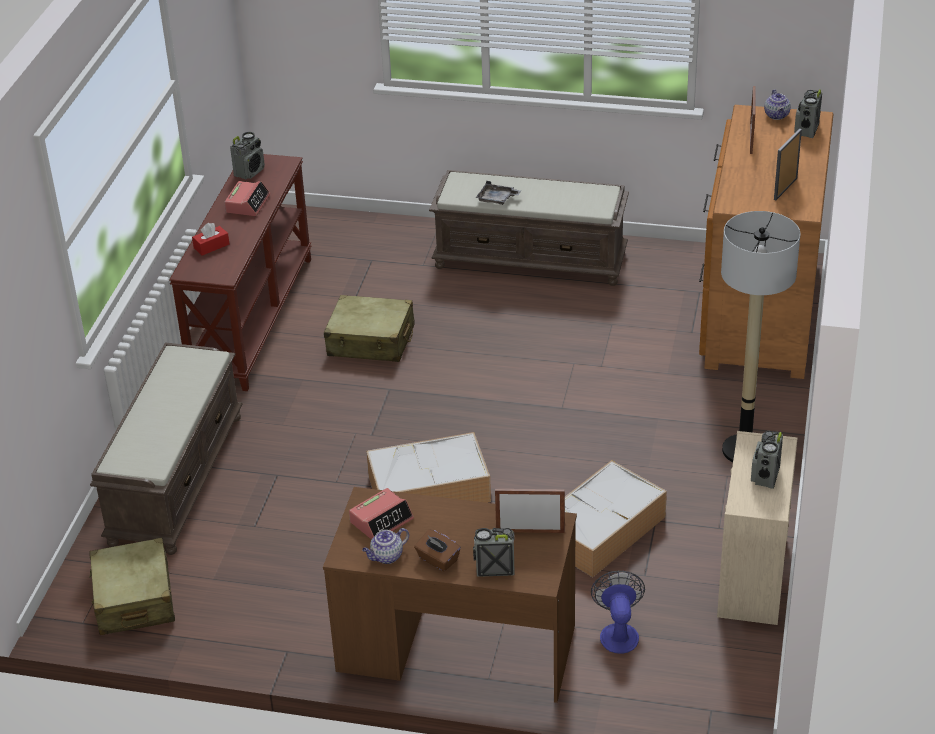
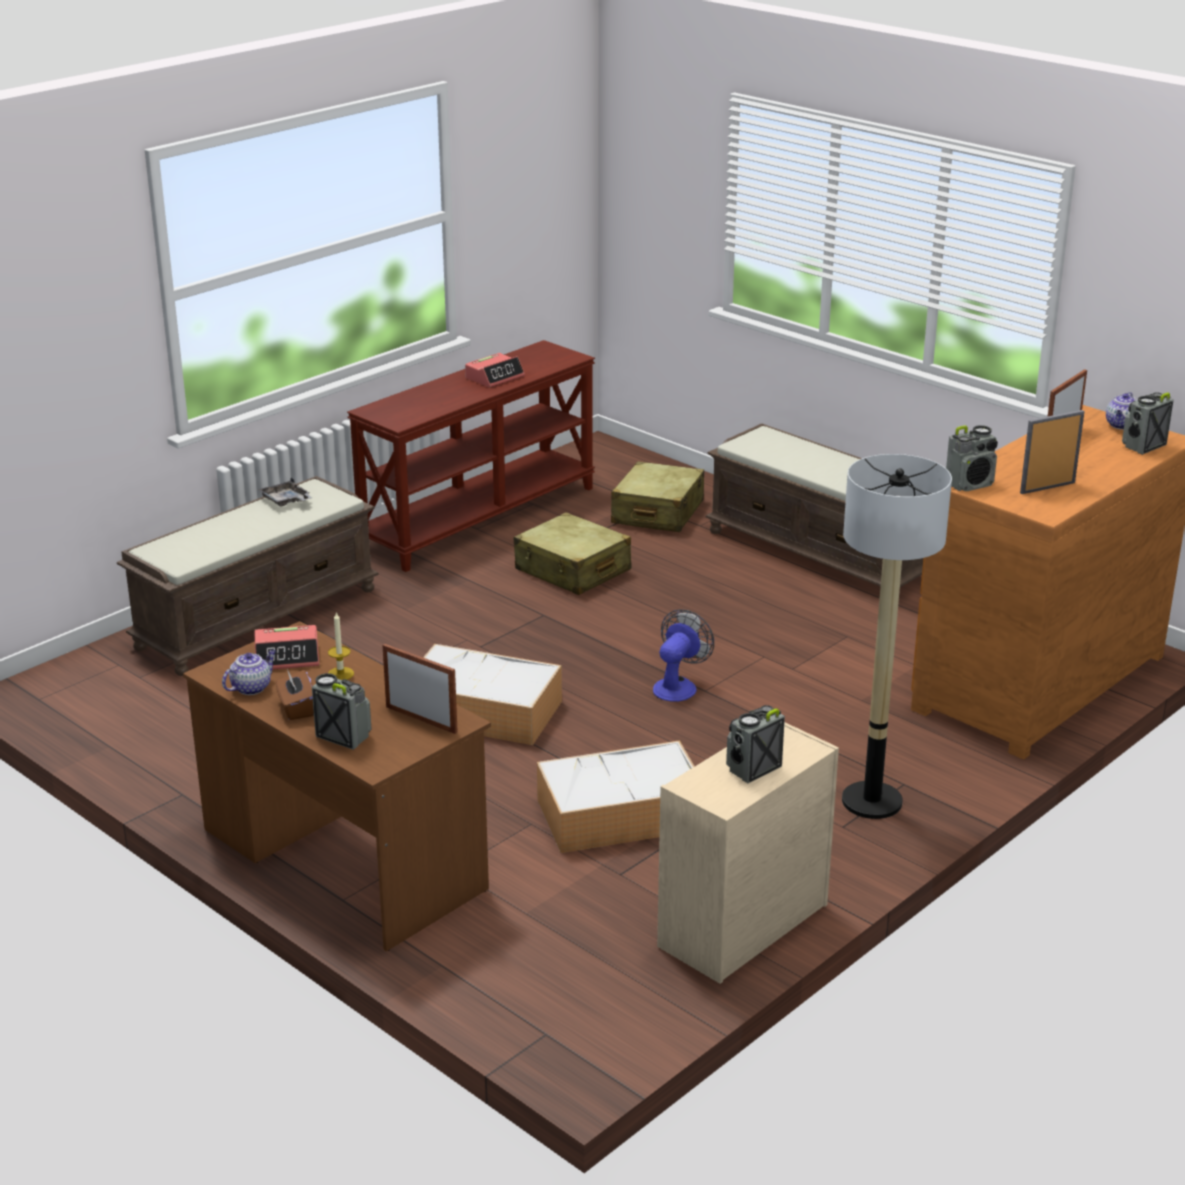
camera: 30 degrees right, 10 degrees down
beige suitcase [89,538,175,635] -> beige suitcase moved to [611,461,704,532]
red tissue box [192,223,229,256] -> none
radio [230,132,265,179] -> radio moved to [946,425,998,491]
teapot [362,528,409,564] -> teapot turned 135 degrees clockwise [222,650,276,695]
grey tray [476,181,521,205] -> grey tray moved to [258,478,312,507]
fan [591,571,645,654] -> fan moved to [653,609,714,702]
none -> candle [328,612,354,680]

